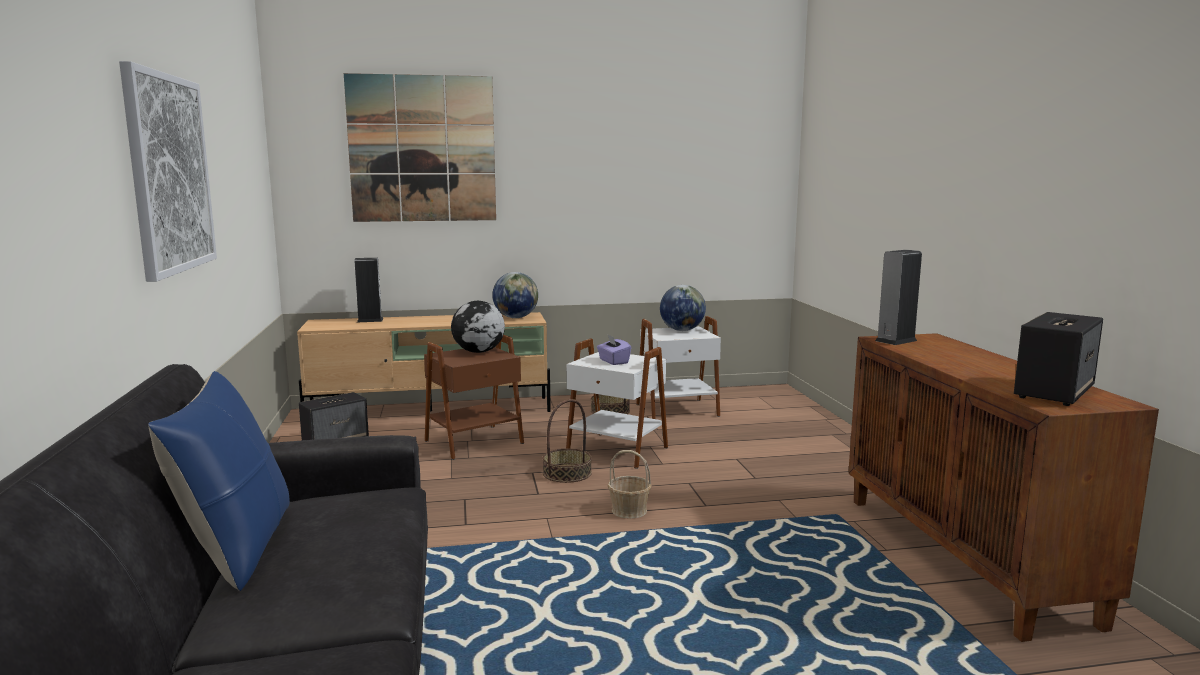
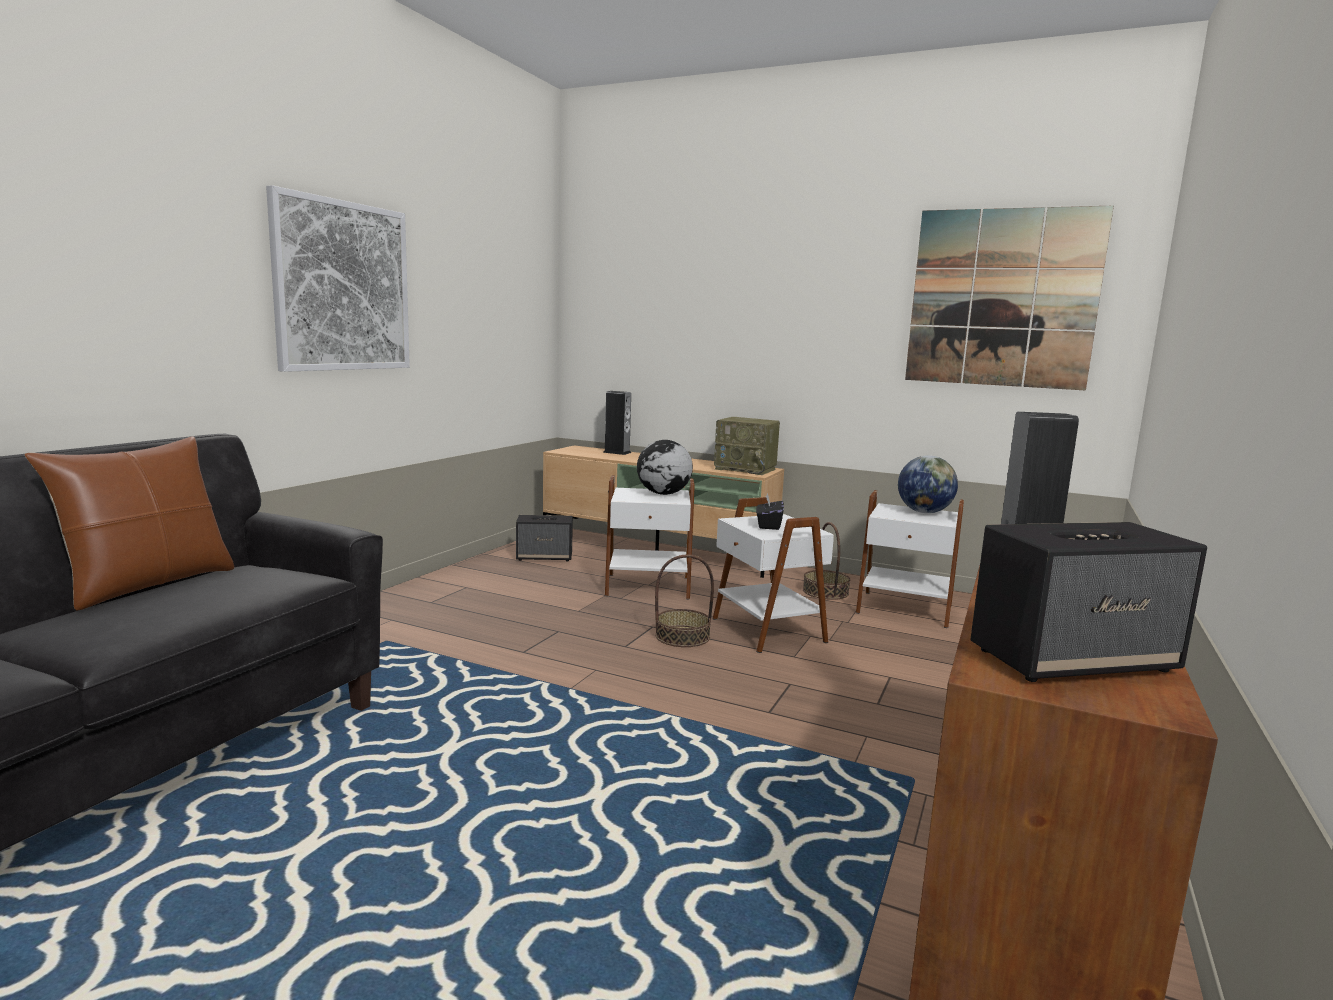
camera: 35 degrees right, 0 degrees up
blue pillow [148,371,290,591] -> brown pillow [25,436,235,611]
picture [344,73,496,222] -> picture moved to [905,205,1114,391]
brown side table [424,335,524,460] -> white side table [605,475,695,599]
globe [492,272,538,318] -> radio [714,417,780,475]
purple tissue box [597,335,631,365] -> black tissue box [756,493,784,530]
basket [608,450,652,519] -> none

